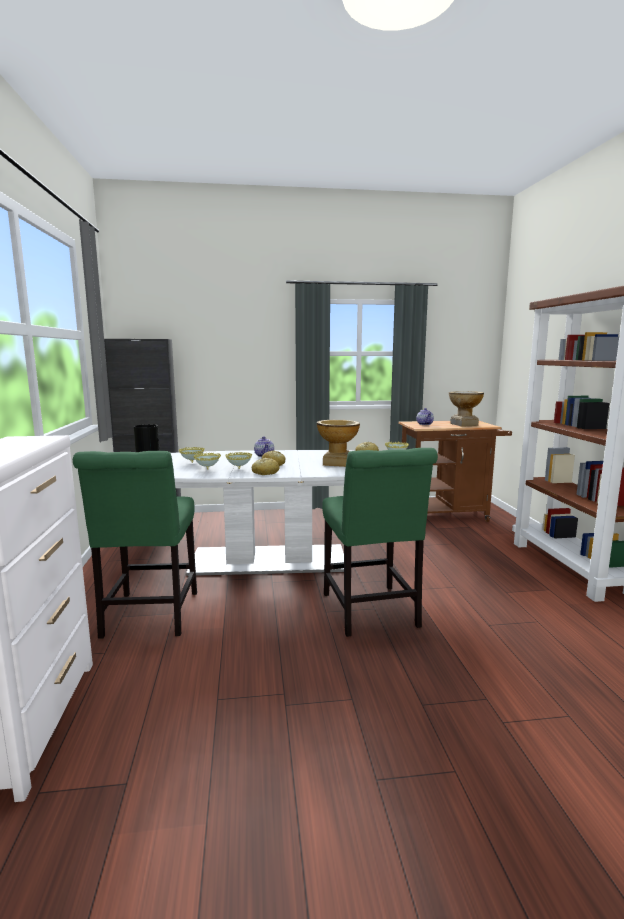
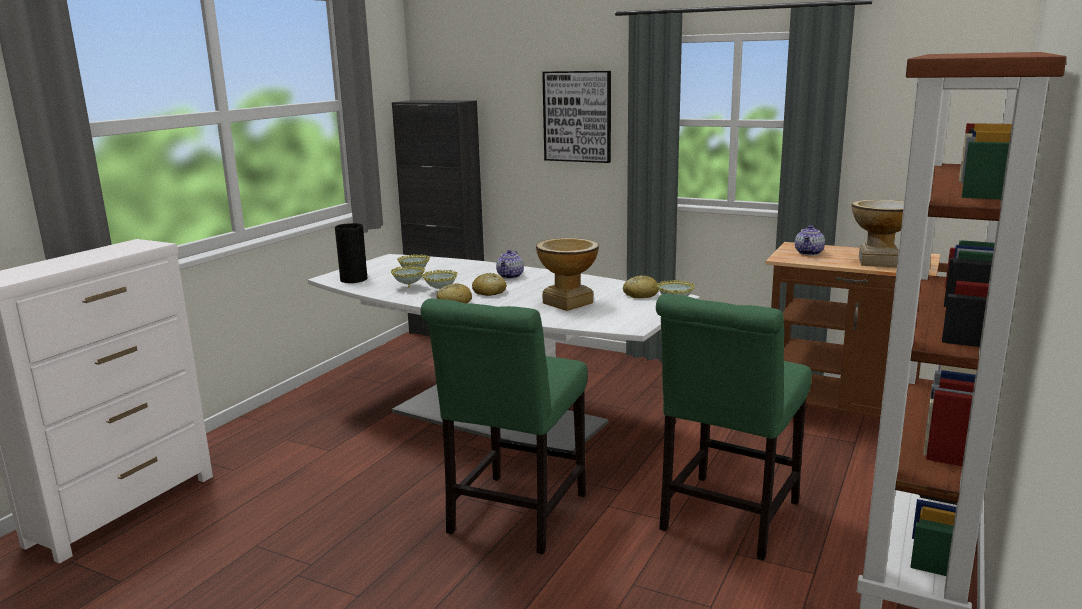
camera: 35 degrees right, 5 degrees up
green chair [73,451,197,639] -> green chair moved to [656,294,812,560]
none -> picture [542,71,611,163]

